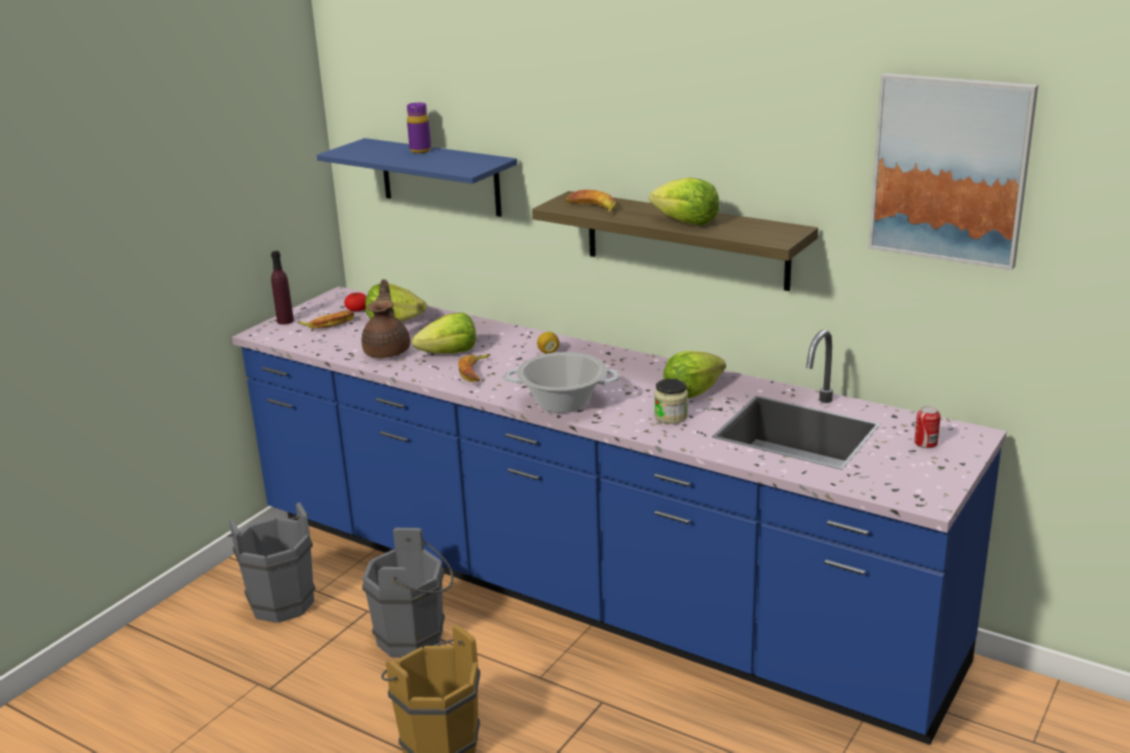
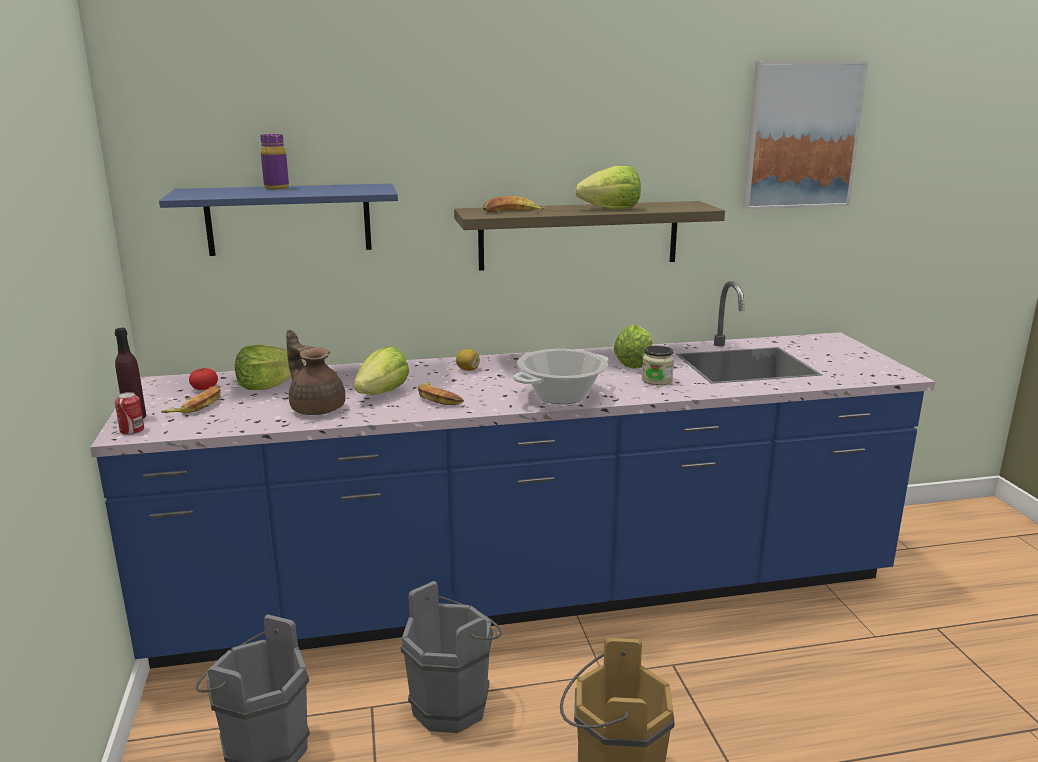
camera: 45 degrees left, 5 degrees down
can [914,406,941,448] -> can moved to [115,392,144,435]

